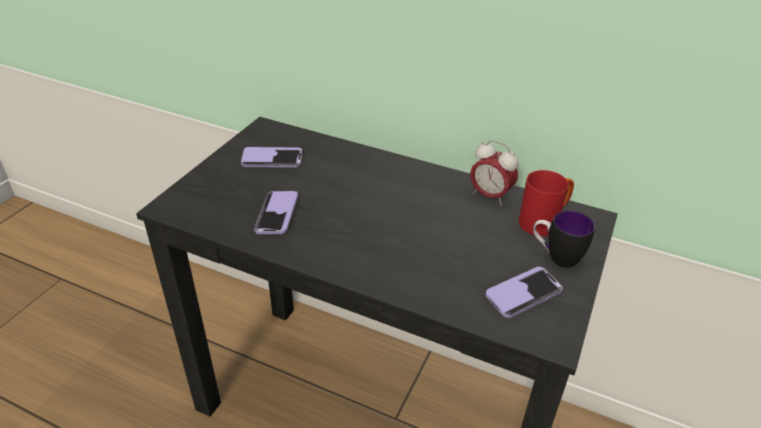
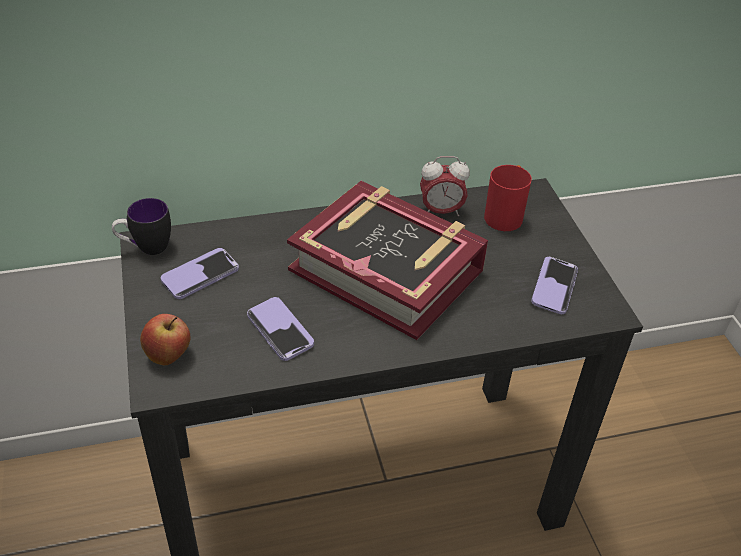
camera: 40 degrees left, 5 degrees up
mug [533,211,595,268] -> mug moved to [112,198,171,255]
none -> apple [140,314,190,365]
none -> book [287,181,488,340]

